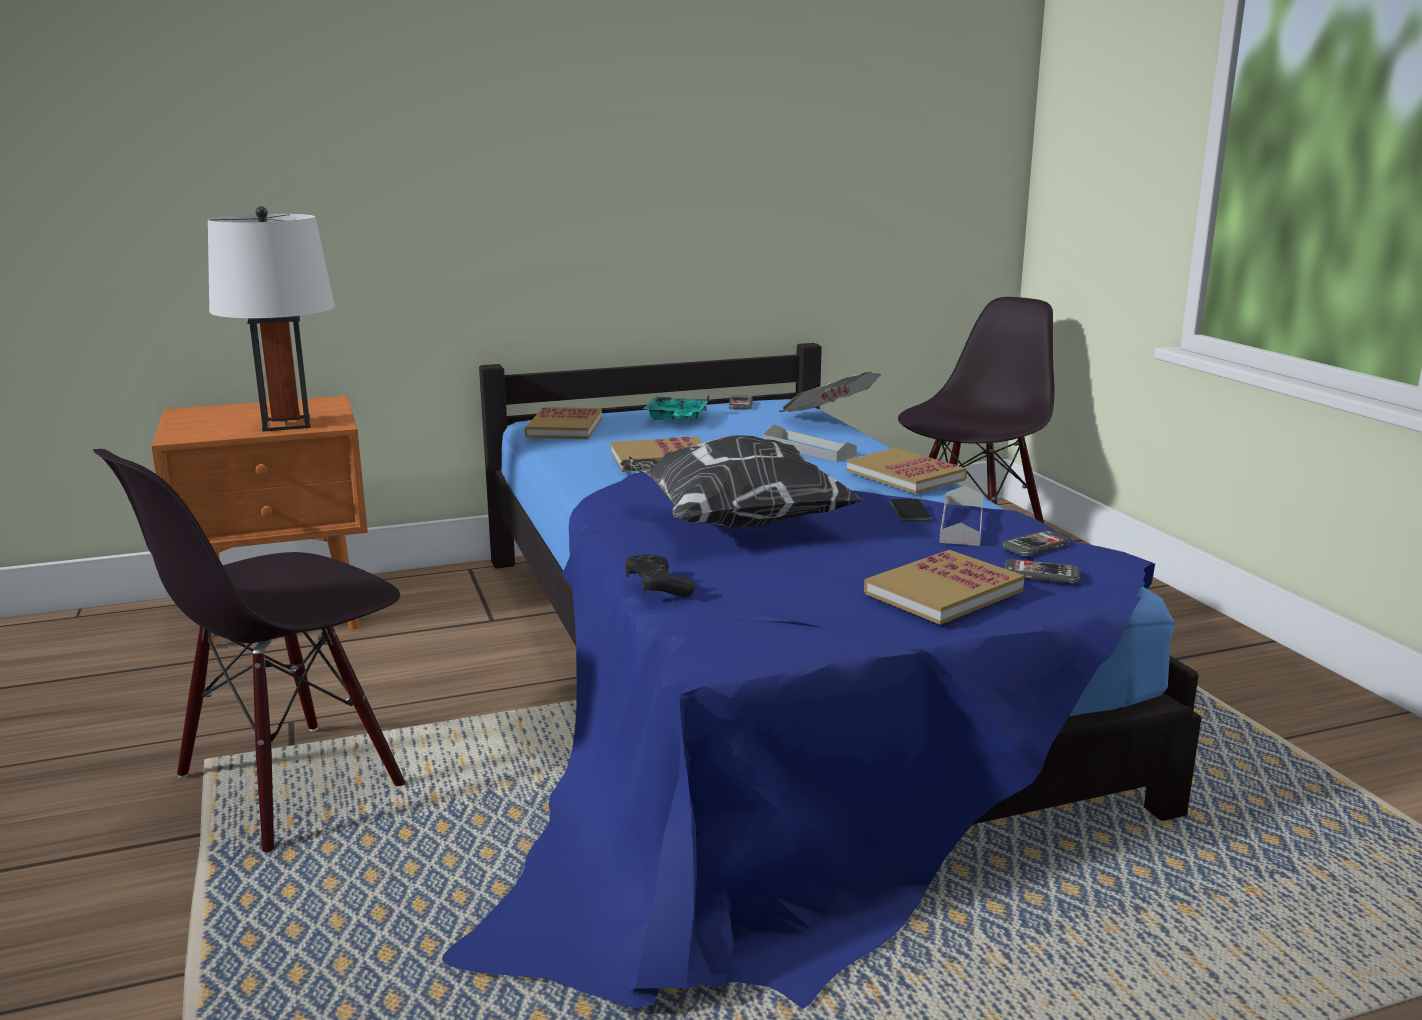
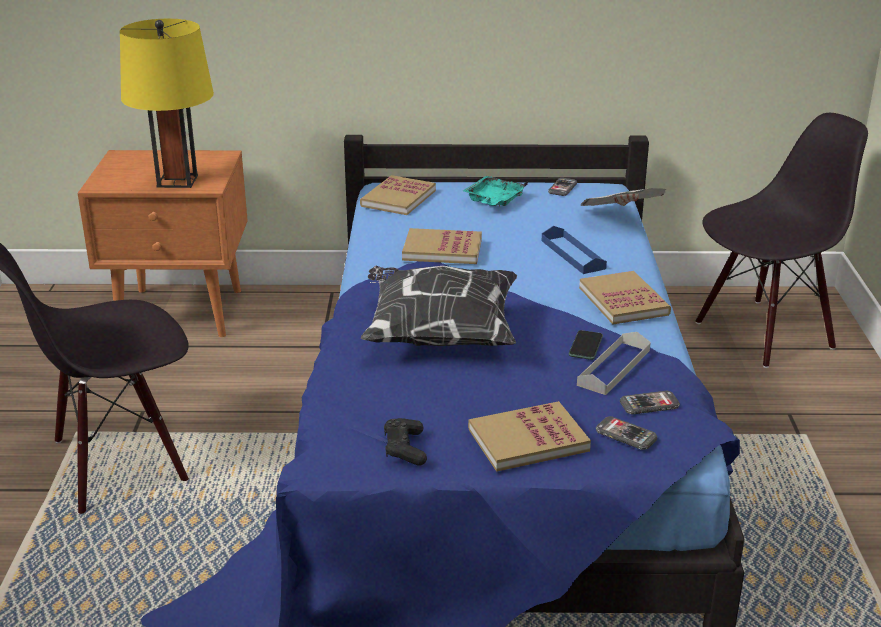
camera: 20 degrees right, 10 degrees up
white table lamp [208,206,335,432] -> yellow table lamp [120,19,214,188]
black game controller [625,554,695,597] -> black game controller moved to [384,418,427,466]
grey tray [763,424,857,462] -> blue tray [542,226,607,274]

